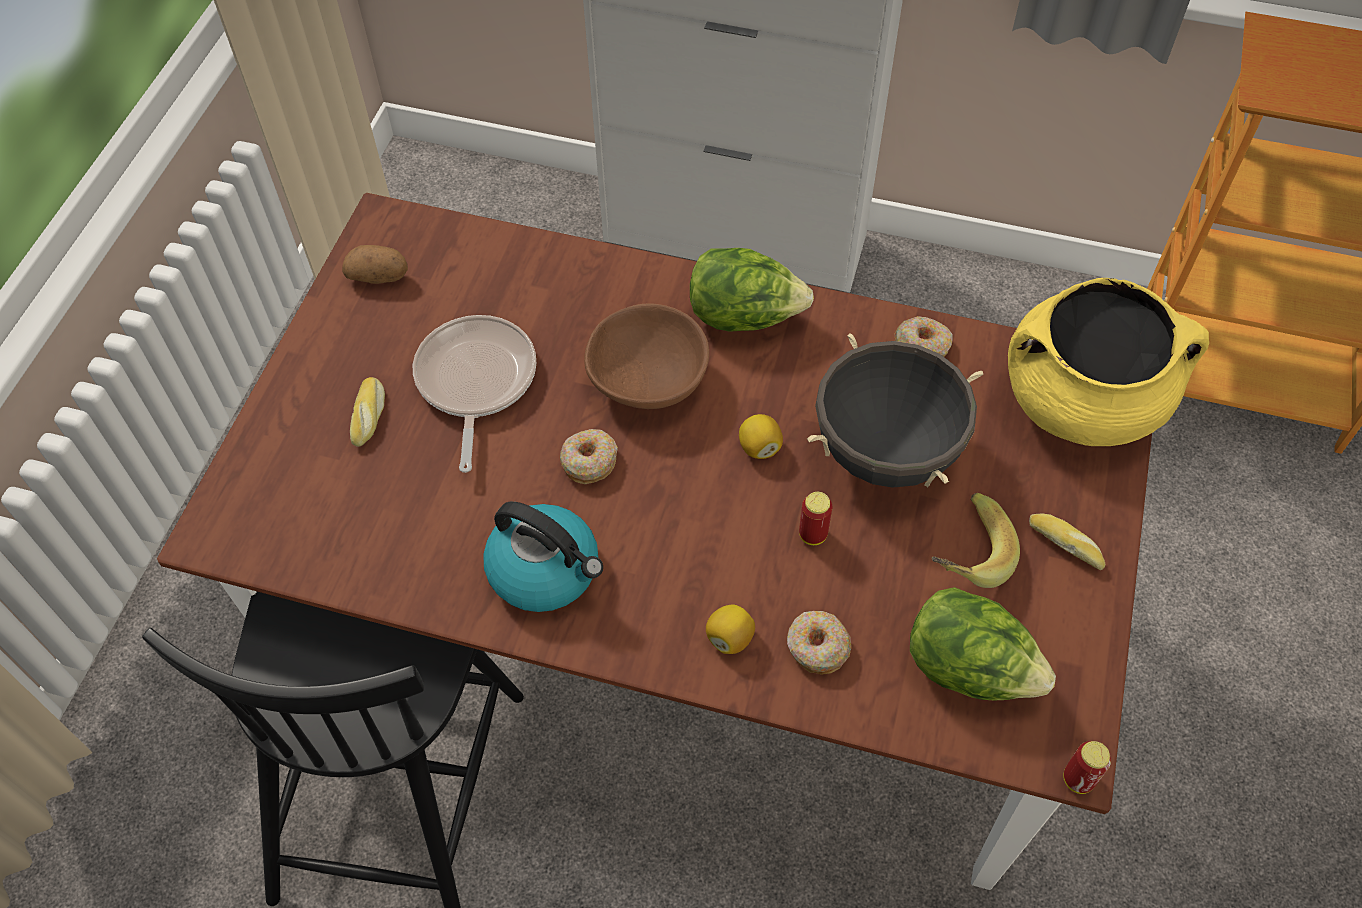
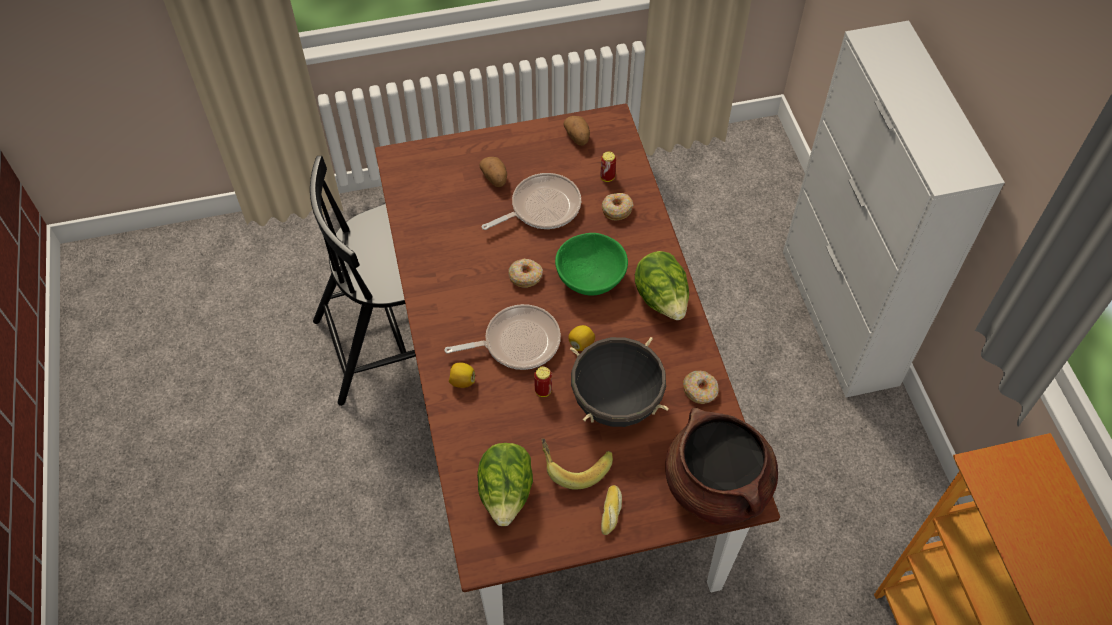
camera: 60 degrees right, 0 degrees up
bread [350,377,385,447] -> potato [479,157,507,187]
kettle [483,502,603,612] -> none
brown bowl [584,304,709,409] -> green bowl [555,233,628,296]
donut [787,611,852,675] -> donut moved to [602,193,633,220]
yellow cooking pot [1008,278,1209,446] -> brown cooking pot [665,408,778,526]
can [1063,741,1111,794] -> can moved to [600,152,616,182]
none -> frying pan [445,304,561,370]

